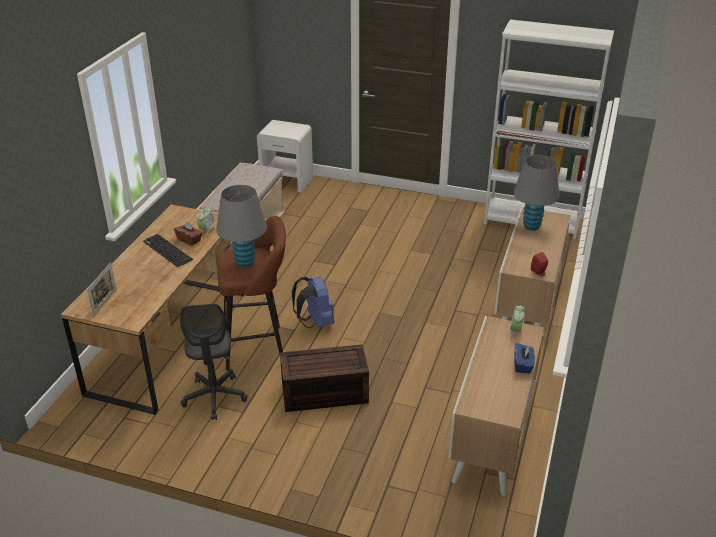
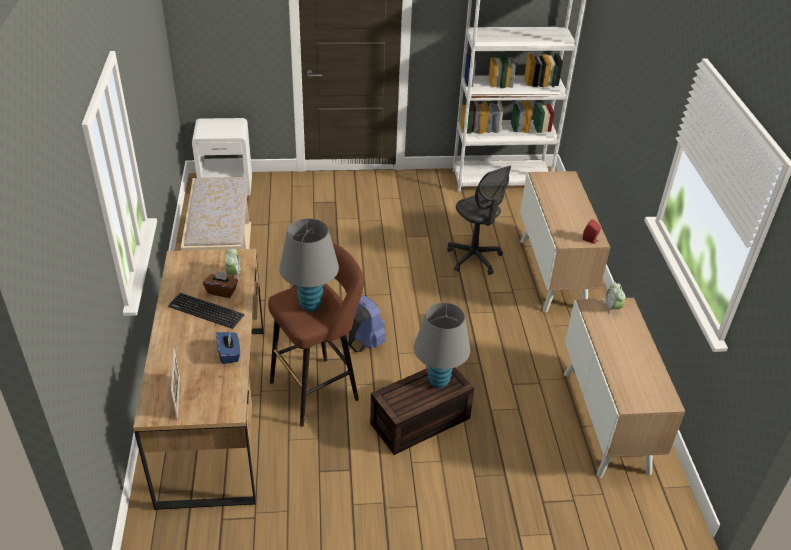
camera: 25 degrees left, 5 degrees up
grey office chair [180,304,248,420] -> grey office chair moved to [447,166,511,275]
grey table lamp [513,155,559,231] -> grey table lamp moved to [414,303,470,388]
blue tissue box [515,343,535,373] -> blue tissue box moved to [216,332,240,364]

